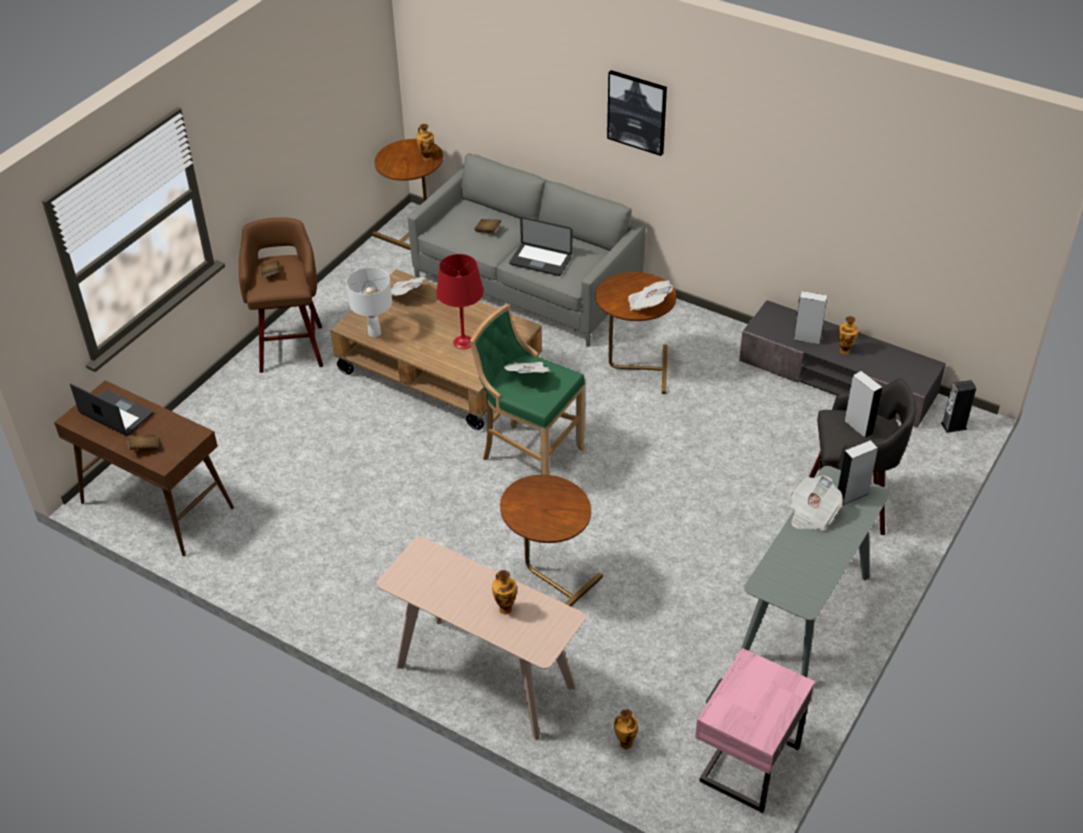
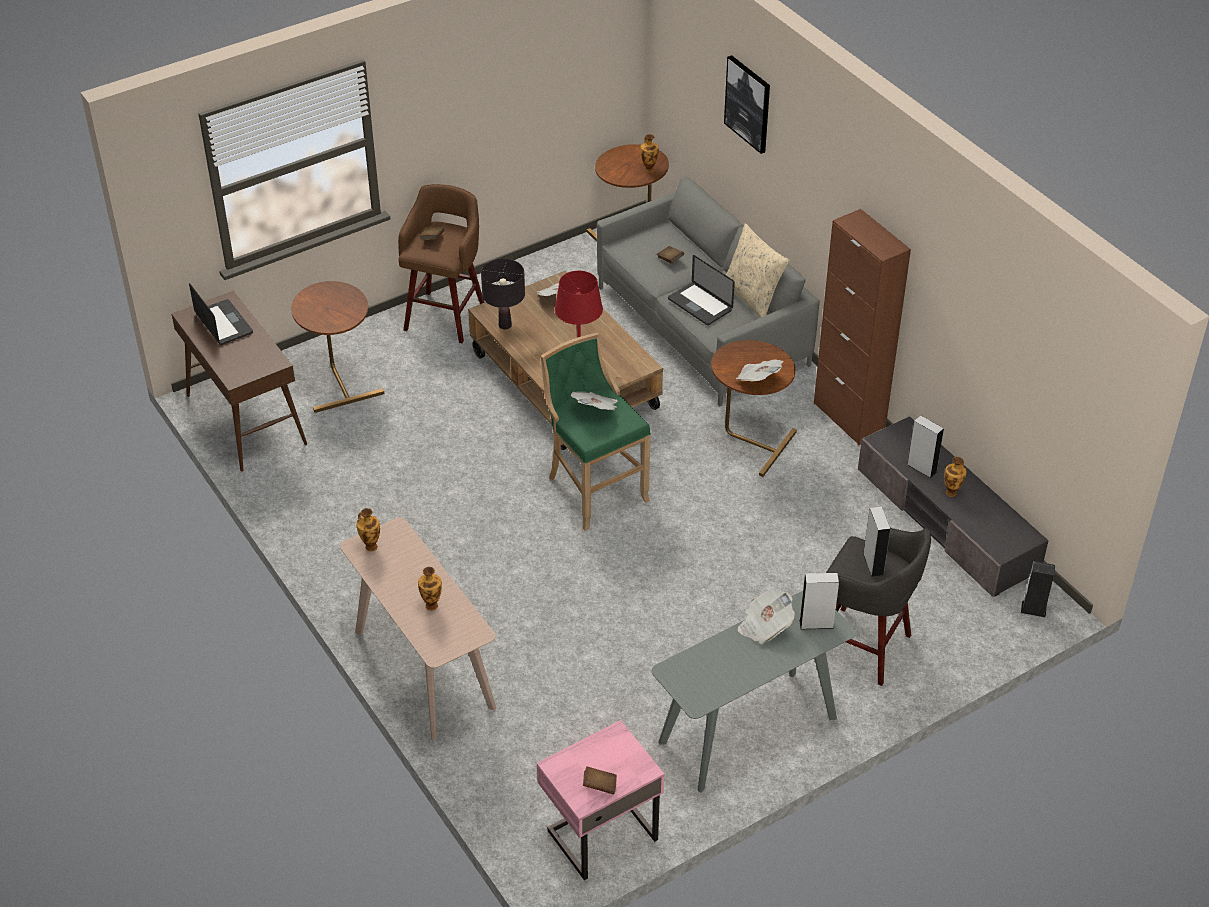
camera: 25 degrees right, 0 degrees up
brown book [127,435,159,450] -> brown book moved to [583,766,617,794]
white table lamp [347,267,392,338] -> black table lamp [481,259,525,329]
brown side table [500,475,603,606] -> brown side table moved to [291,281,384,413]
picture [607,70,667,156] -> picture moved to [724,55,770,154]
vase [614,709,638,749] -> vase moved to [357,508,380,551]
none -> beige pillow [726,223,789,318]
none -> brown cabinet [814,209,911,445]

